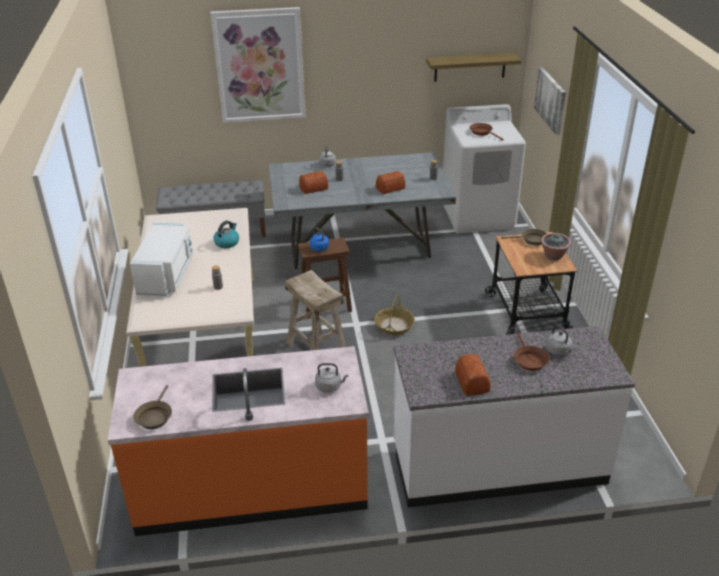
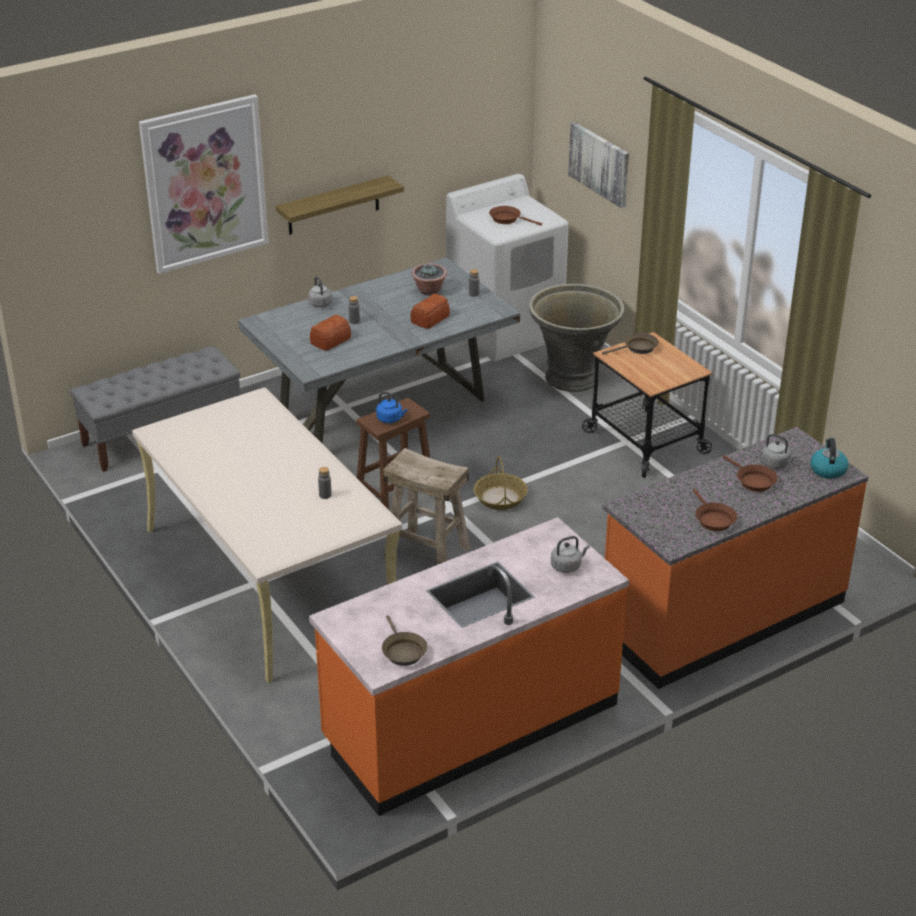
camera: 25 degrees left, 0 degrees up
white microwave [130,222,193,296] -> none
kettle [213,221,239,248] -> kettle moved to [810,438,848,479]
white counter [393,326,635,507] -> orange counter [603,427,868,689]
shelf [426,53,521,82] -> shelf moved to [275,175,404,235]
bread [455,354,491,395] -> brown frying pan [693,489,737,531]
potted plant [541,233,571,260] -> potted plant moved to [412,263,447,296]
none -> grey planter [529,284,624,392]

